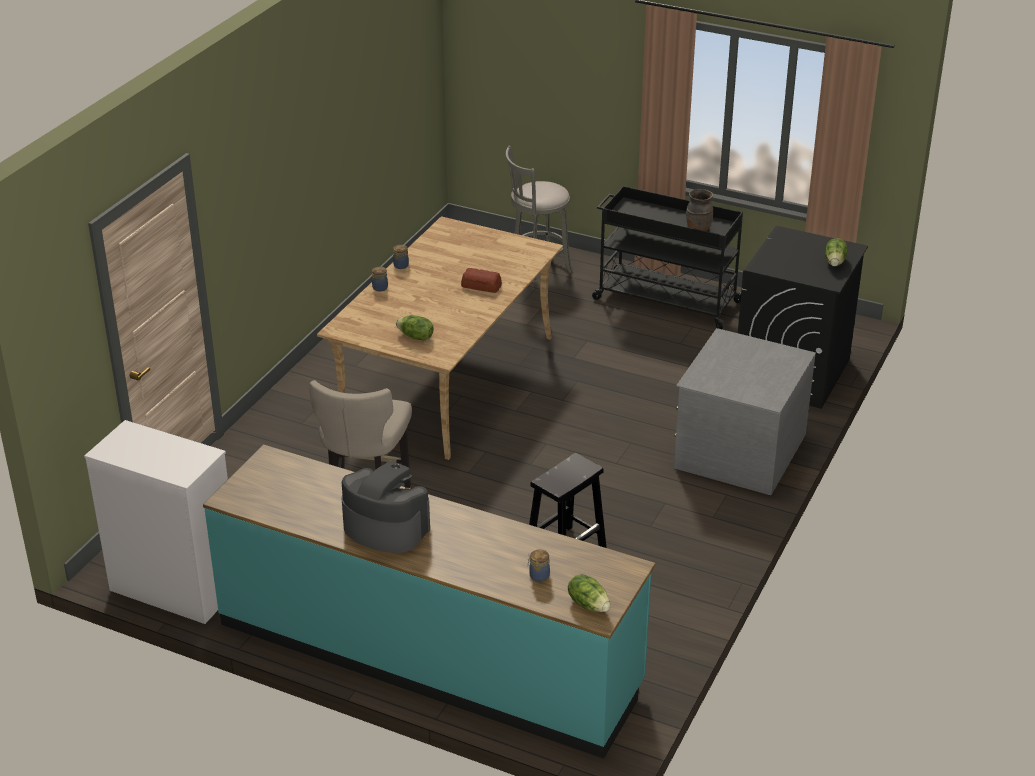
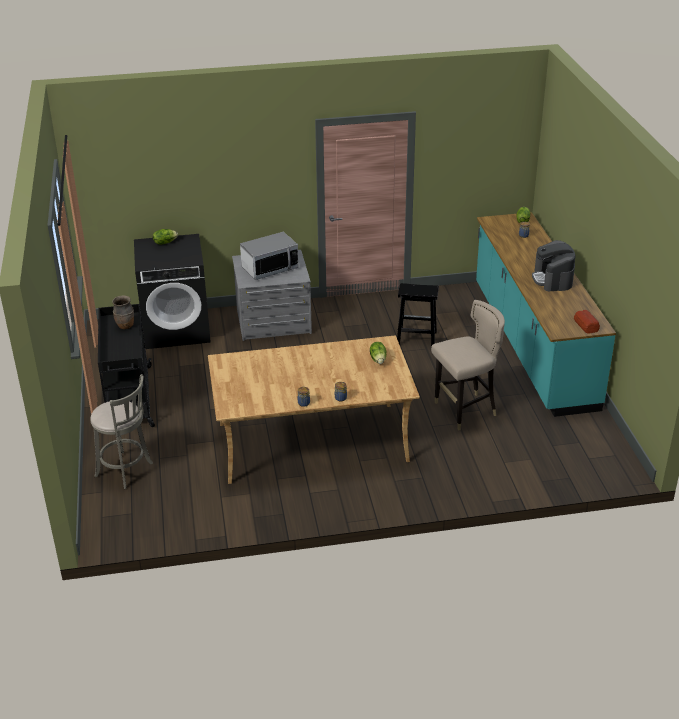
camera: 125 degrees left, 0 degrees up
white dresser [84,420,228,624] -> none
bread [461,268,502,293] -> bread moved to [574,310,600,334]
none -> microwave [240,232,299,280]

